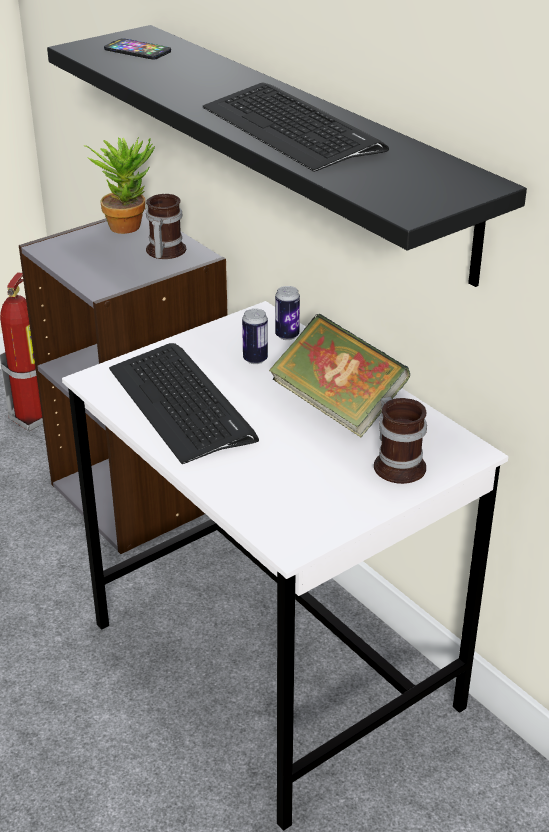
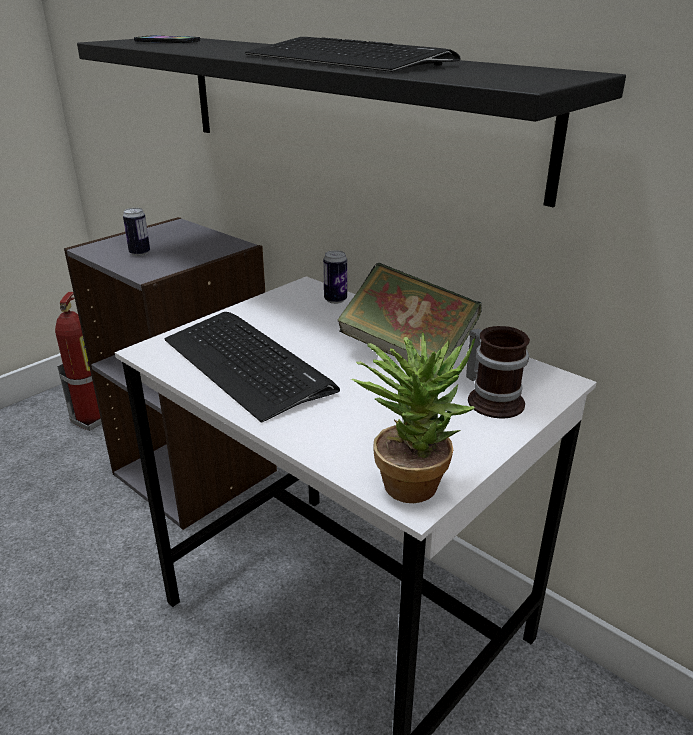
camera: 10 degrees left, 5 degrees down
potted plant [84,137,155,234] -> potted plant moved to [351,331,475,503]
mug [146,194,186,259] -> none
can [242,308,268,364] -> can moved to [123,208,150,256]

